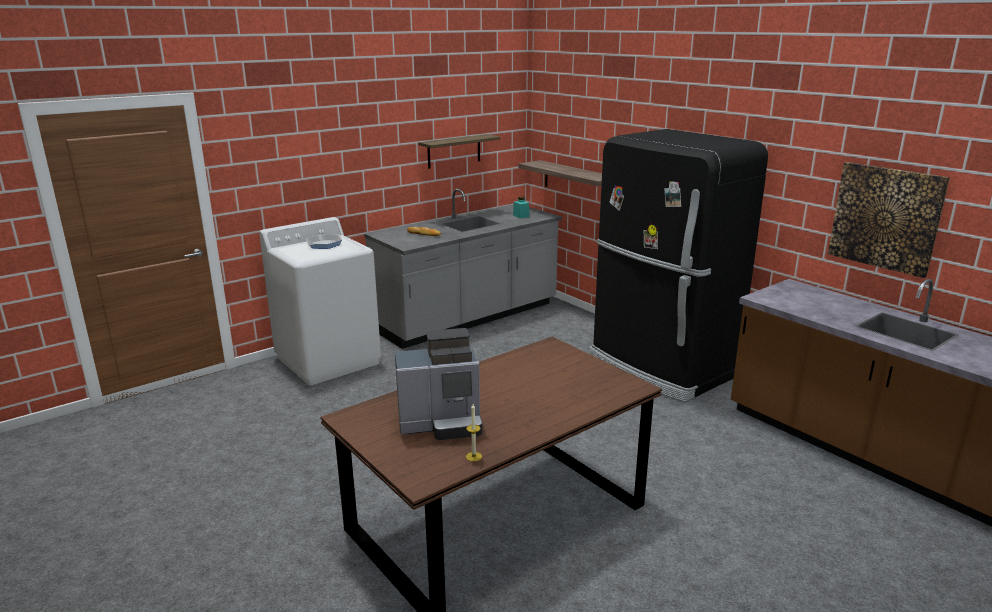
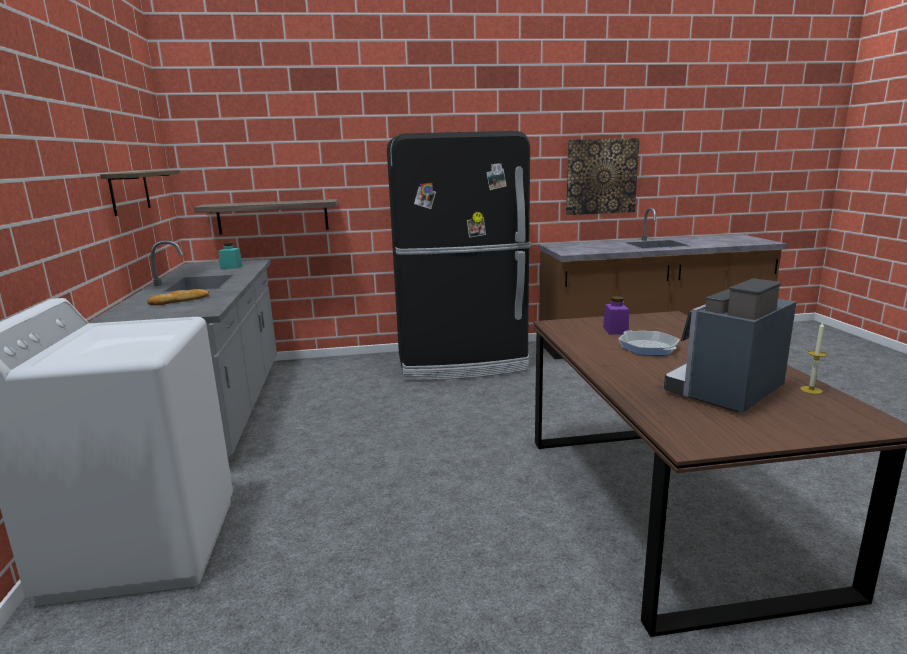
camera: 60 degrees left, 5 degrees down
frying pan [306,234,342,249] -> frying pan moved to [618,330,680,356]
coffee machine [395,328,483,440] -> coffee machine turned 150 degrees counterclockwise [664,279,796,413]
none -> purple jar [603,296,629,335]

